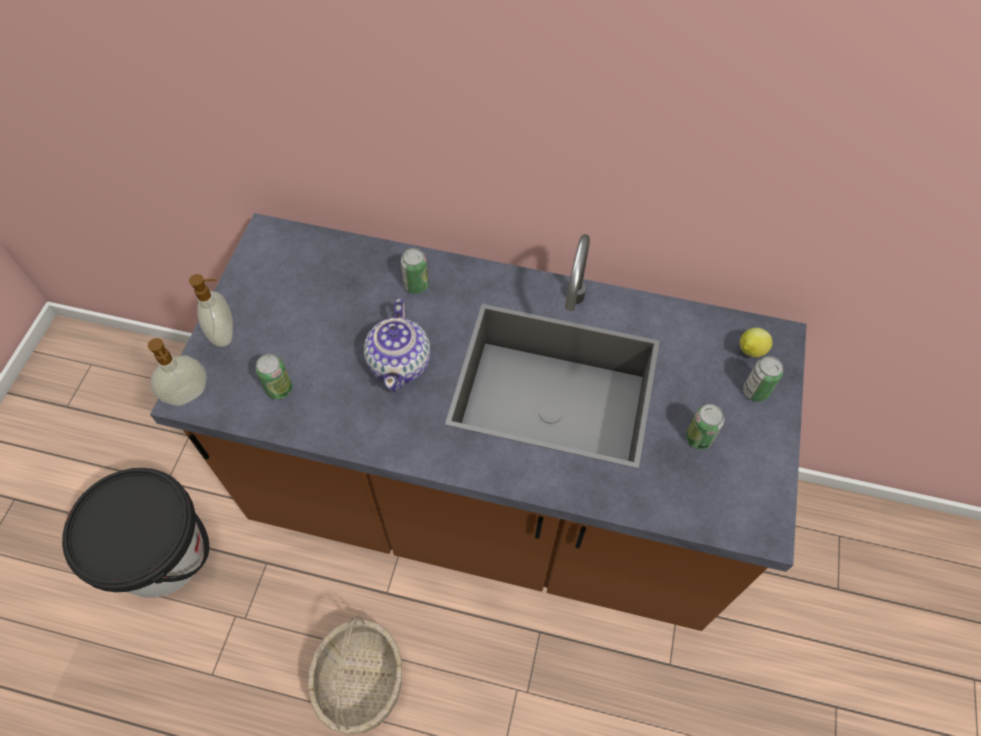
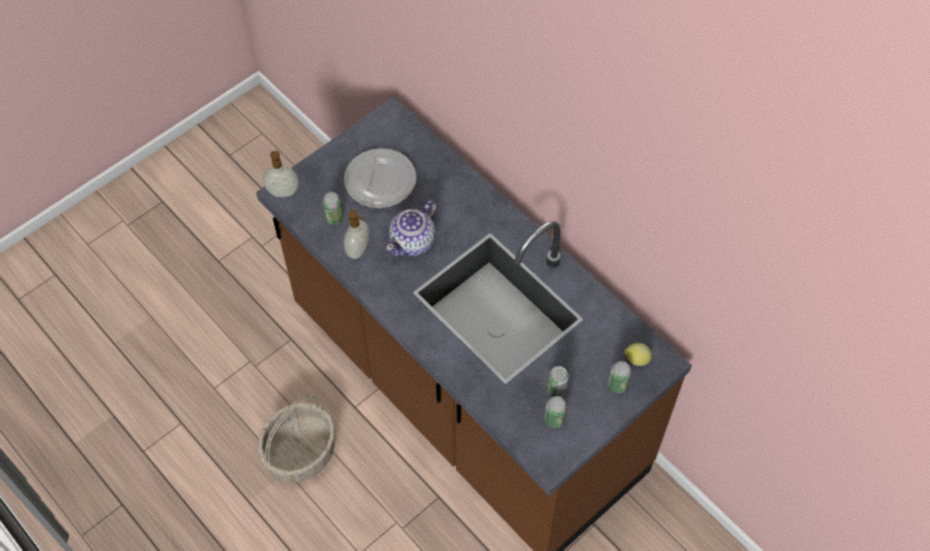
camera: 35 degrees right, 0 degrees up
black bucket [62,468,209,598] -> none
soap dispenser [189,274,233,347] -> soap dispenser moved to [344,210,369,259]
can [401,248,429,294] -> can moved to [544,396,567,428]
none -> plate [344,148,417,208]

